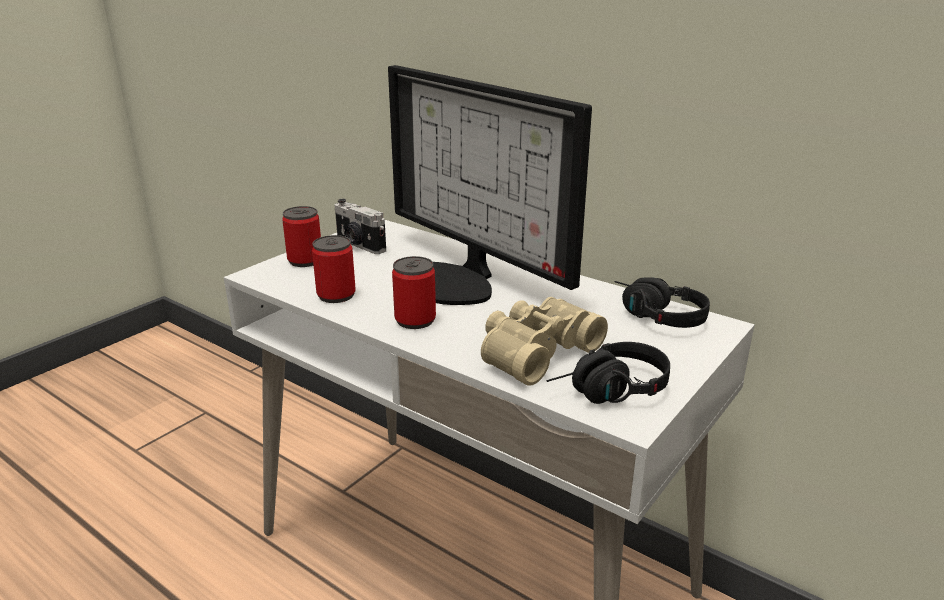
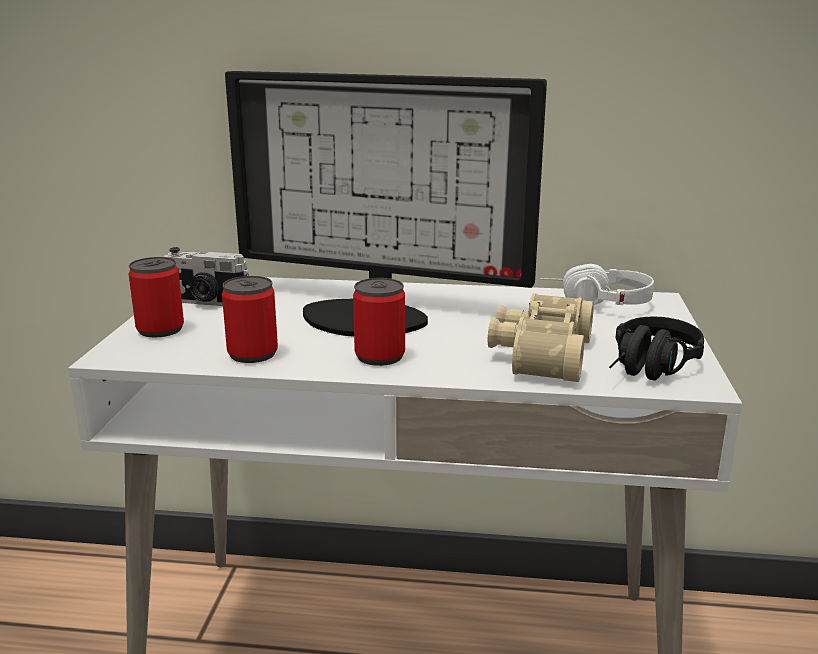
camera: 30 degrees left, 5 degrees down
black headphones [614,277,710,328] -> white headphones [540,264,654,305]

